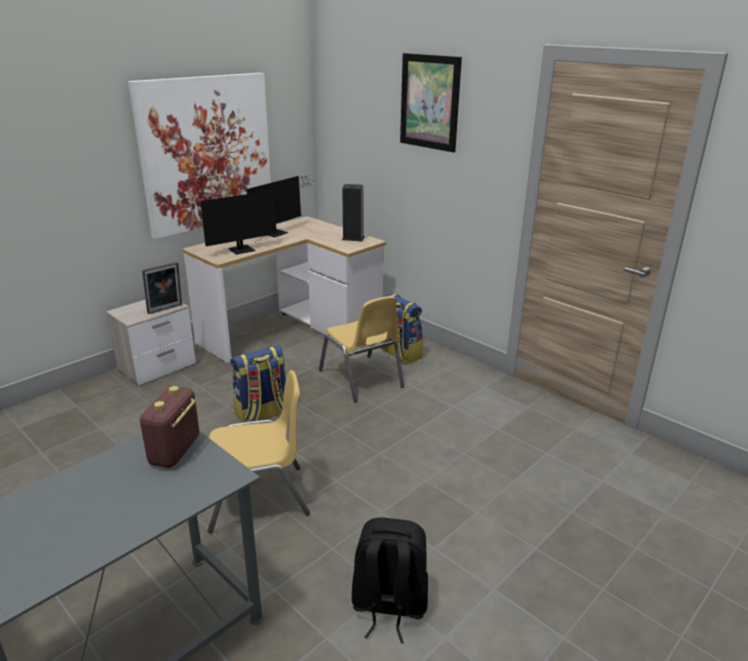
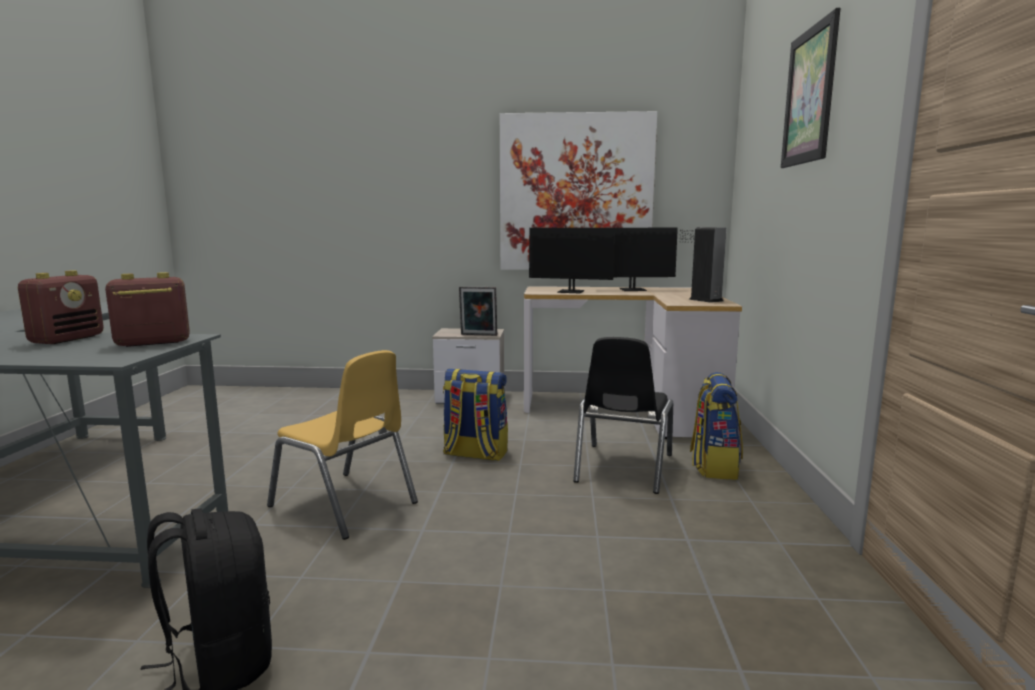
camera: 50 degrees right, 15 degrees down
yellow chair [319,296,405,403] -> black chair [573,337,673,494]
none -> radio [18,270,104,344]

